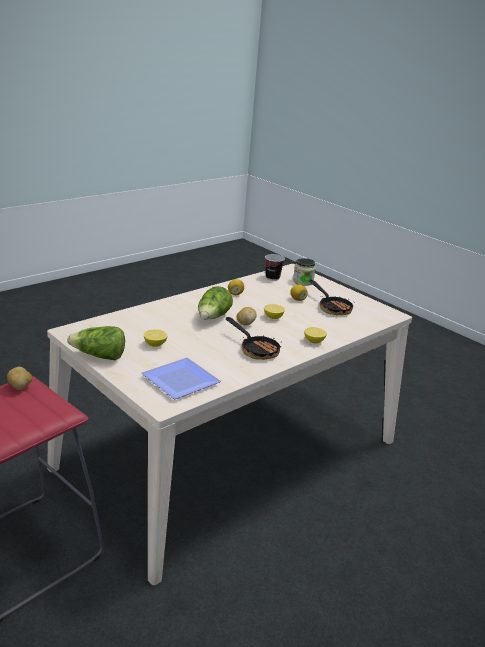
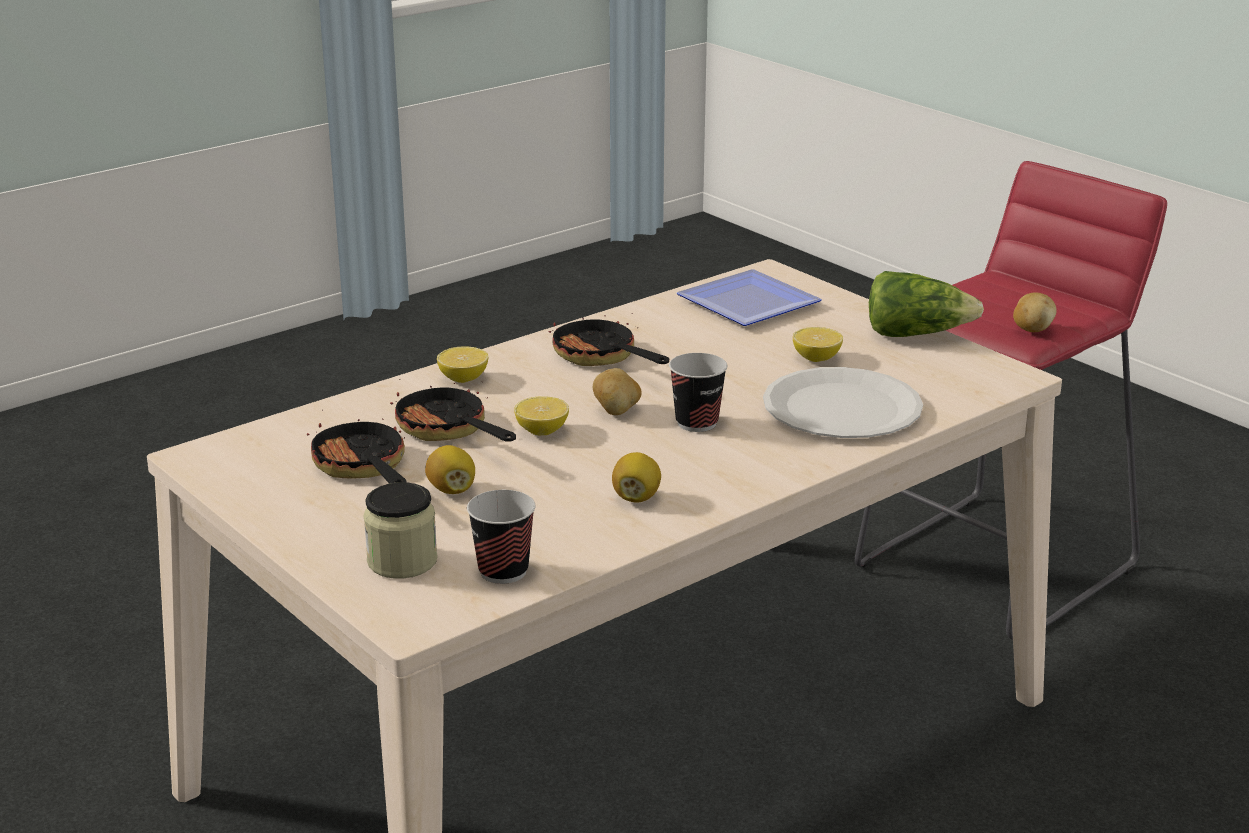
camera: 175 degrees left, 0 degrees up
lettuce [198,286,233,320] -> cup [669,353,727,432]
none -> frying pan [390,379,516,442]
none -> white plate [763,367,923,438]

